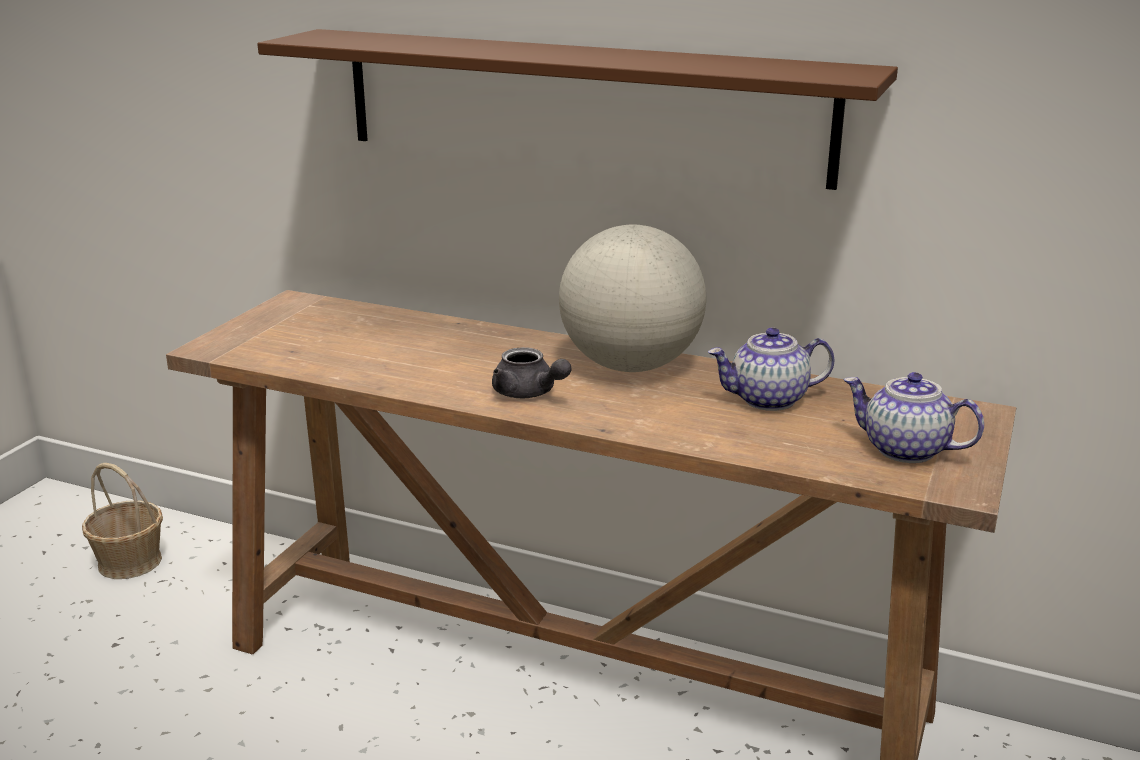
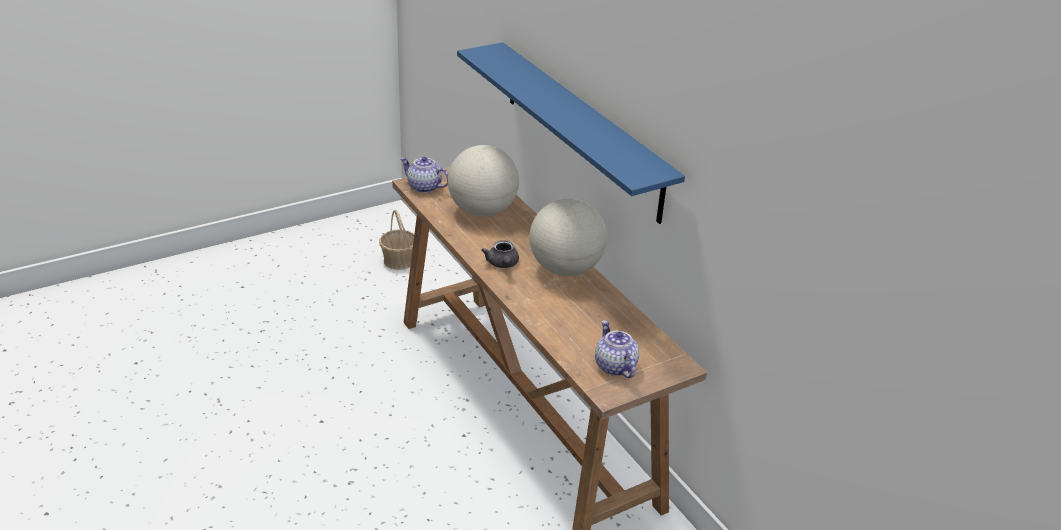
camera: 35 degrees right, 10 degrees up
brown shelf [257,29,898,190] -> blue shelf [457,42,685,224]
teapot [708,328,834,411] -> teapot moved to [400,156,448,193]
none -> globe [448,145,519,217]

